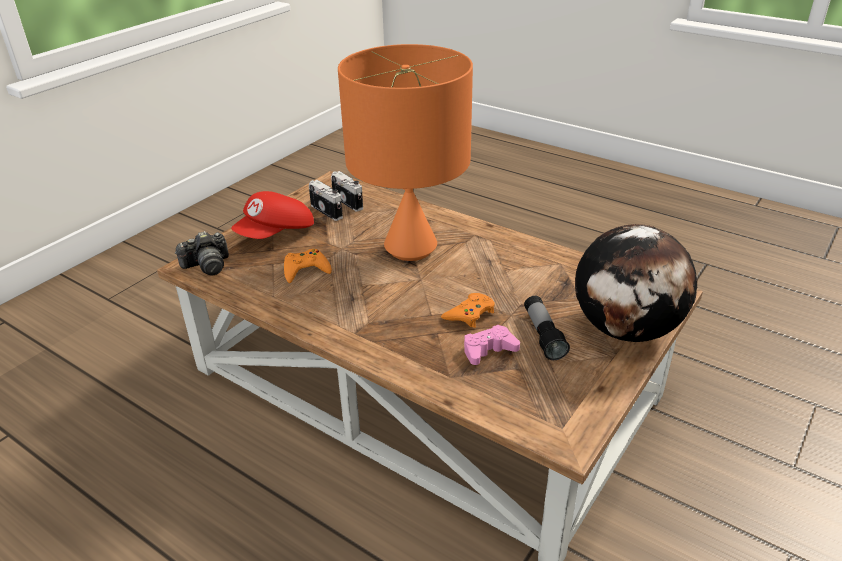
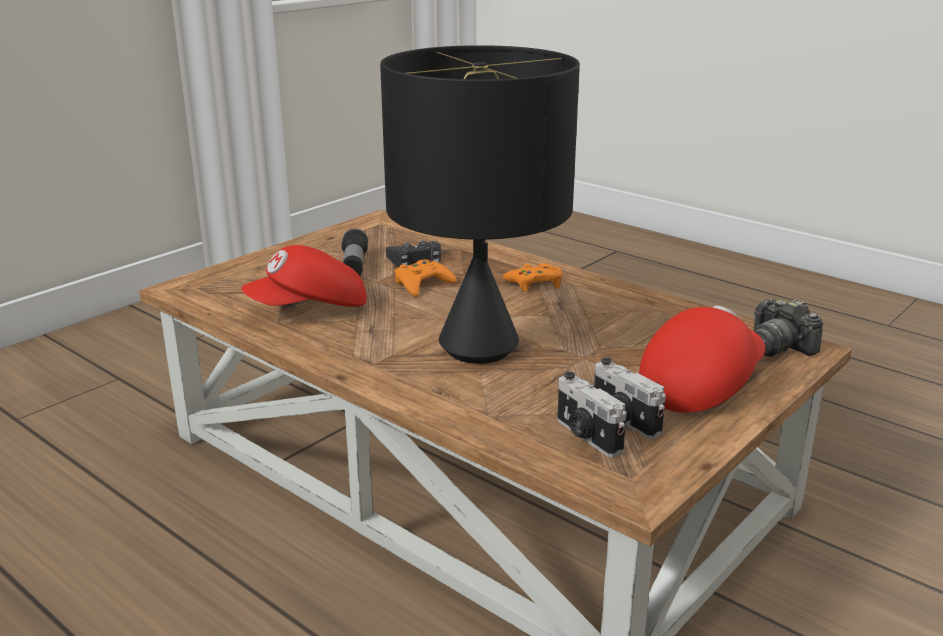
camera: 175 degrees left, 10 degrees down
camera [175,231,229,276] -> camera turned 105 degrees counterclockwise [754,299,823,357]
orange game controller [284,249,332,283] -> orange game controller moved to [503,263,562,292]
orange table lamp [338,44,473,261] -> black table lamp [380,45,580,364]
pink game controller [464,325,520,365] -> black game controller [386,240,441,267]
globe [575,224,698,342] -> none
none -> red cap [241,245,367,307]

